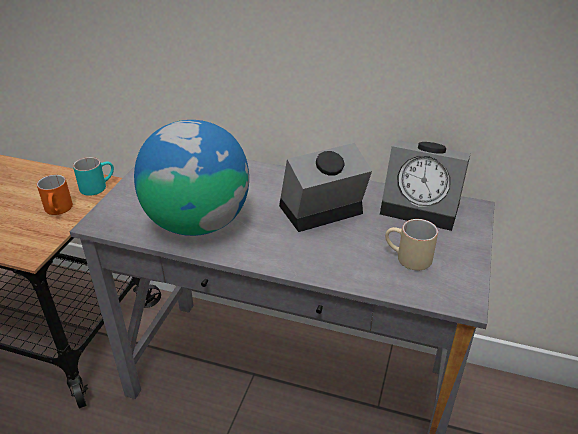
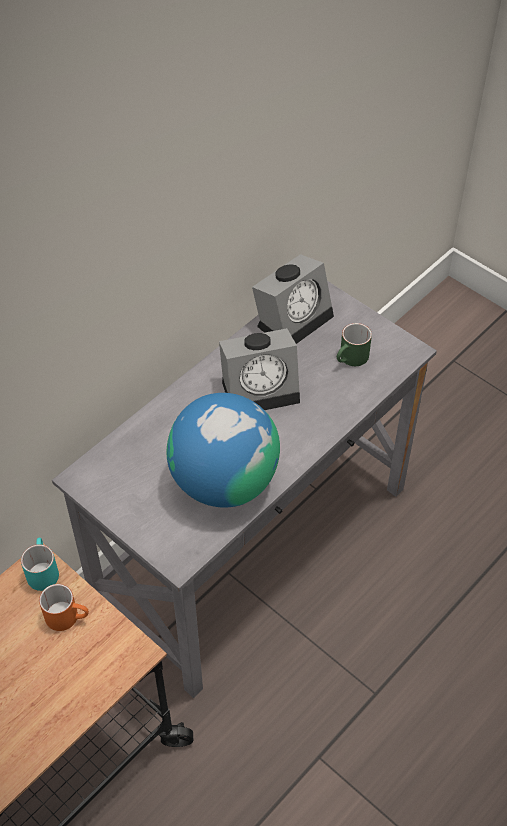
camera: 65 degrees left, 15 degrees up
alarm clock [279,143,372,232] -> alarm clock turned 105 degrees counterclockwise [219,328,300,410]
beige mug [385,219,438,270] -> green mug [337,323,372,366]

